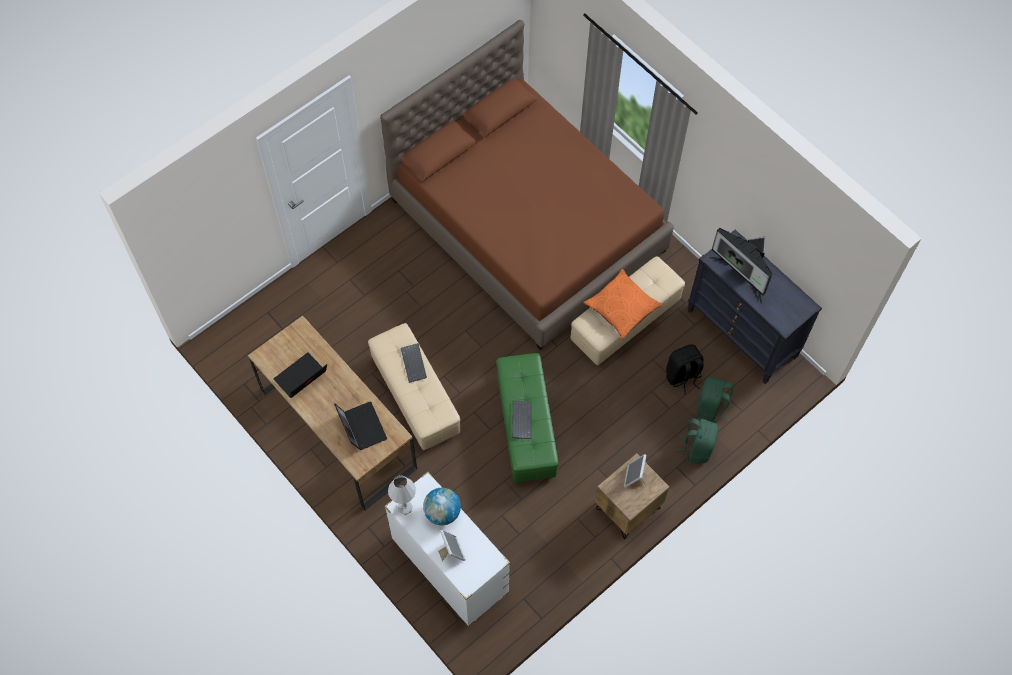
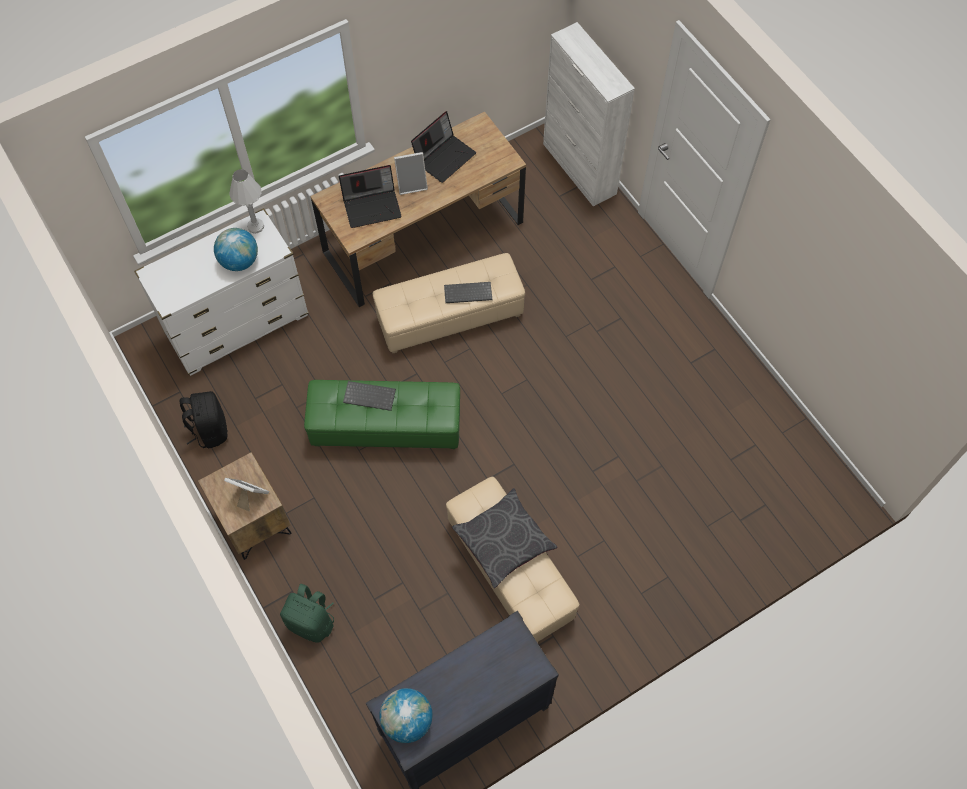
camera: 100 degrees right, 0 degrees up
laptop [274,352,327,398] -> laptop turned 75 degrees clockwise [411,111,476,183]
brown bed [380,20,674,350] -> none
picture frame [438,530,466,562] -> picture frame moved to [394,152,428,195]
orange pillow [583,269,662,339] -> grey pillow [452,488,558,588]
black backpack [666,345,704,395] -> black backpack moved to [180,391,227,448]
green backpack [697,377,734,422] -> none
monitor [709,228,772,304] -> none
none -> globe [379,688,432,743]
none -> white cabinet [543,22,635,207]

